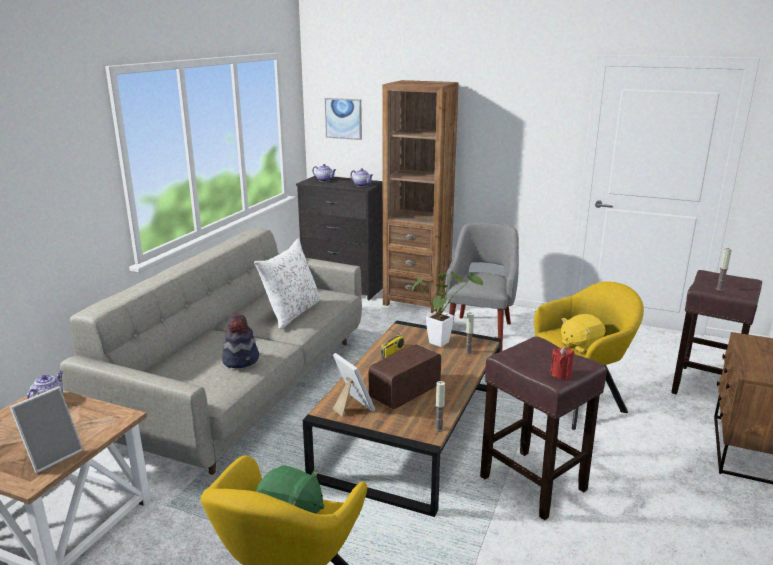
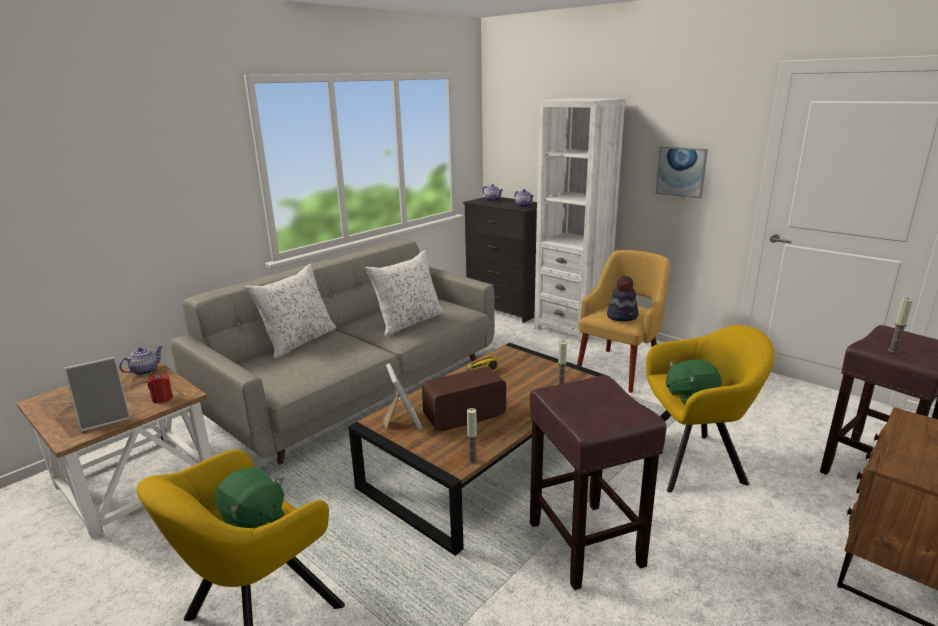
camera: 20 degrees right, 0 degrees up
hat [222,314,259,368] -> hat moved to [607,276,639,322]
picture [325,98,362,140] -> picture moved to [655,146,708,199]
brown bookcase [382,80,459,313] -> white bookcase [534,98,625,343]
potted plant [412,271,483,347] -> none
grey armchair [445,222,519,352] -> yellow armchair [577,250,670,393]
red candle [550,347,574,379] -> red candle moved to [147,373,173,404]
yellow plush toy [561,314,606,353] -> green plush toy [666,359,722,404]
none -> white pillow [246,264,336,359]

